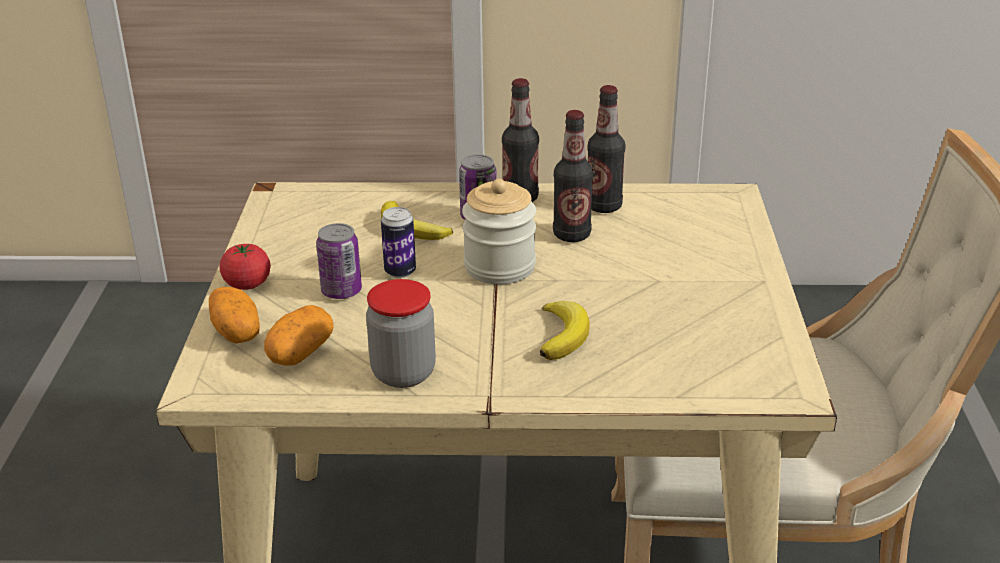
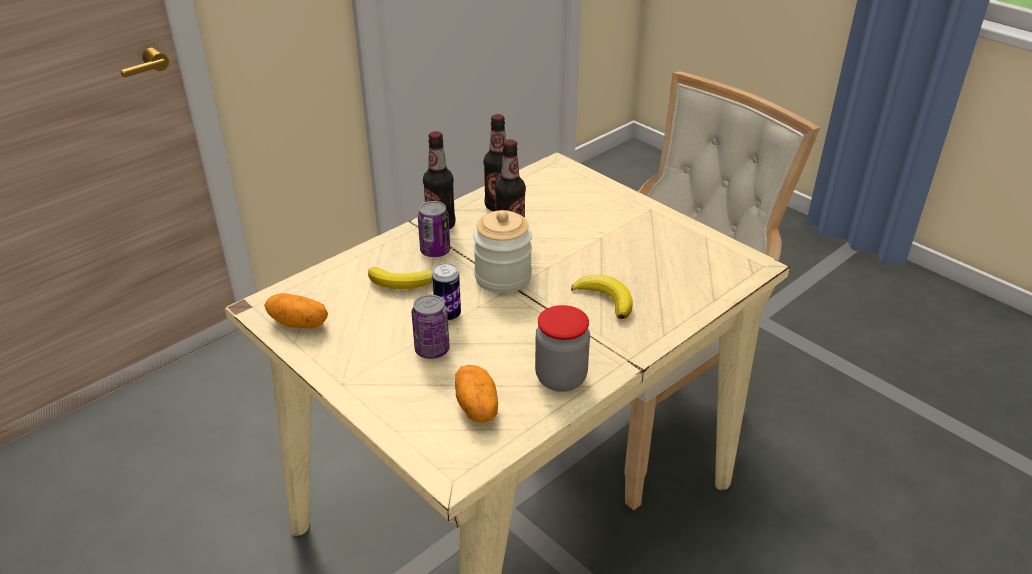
camera: 45 degrees left, 5 degrees up
potato [209,287,260,344] -> potato moved to [264,293,328,329]
tomato [220,244,271,290] -> none

